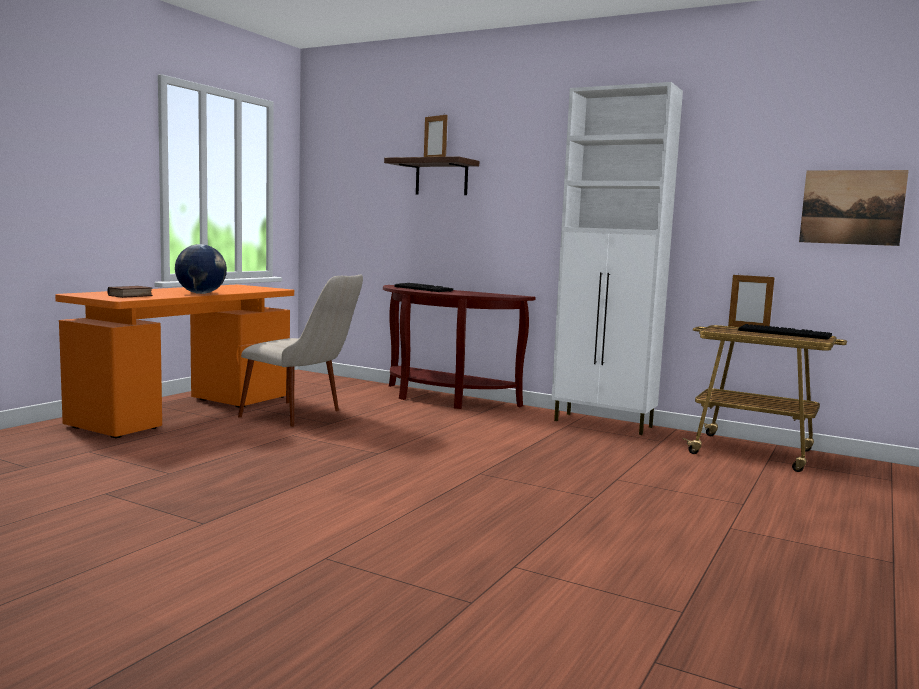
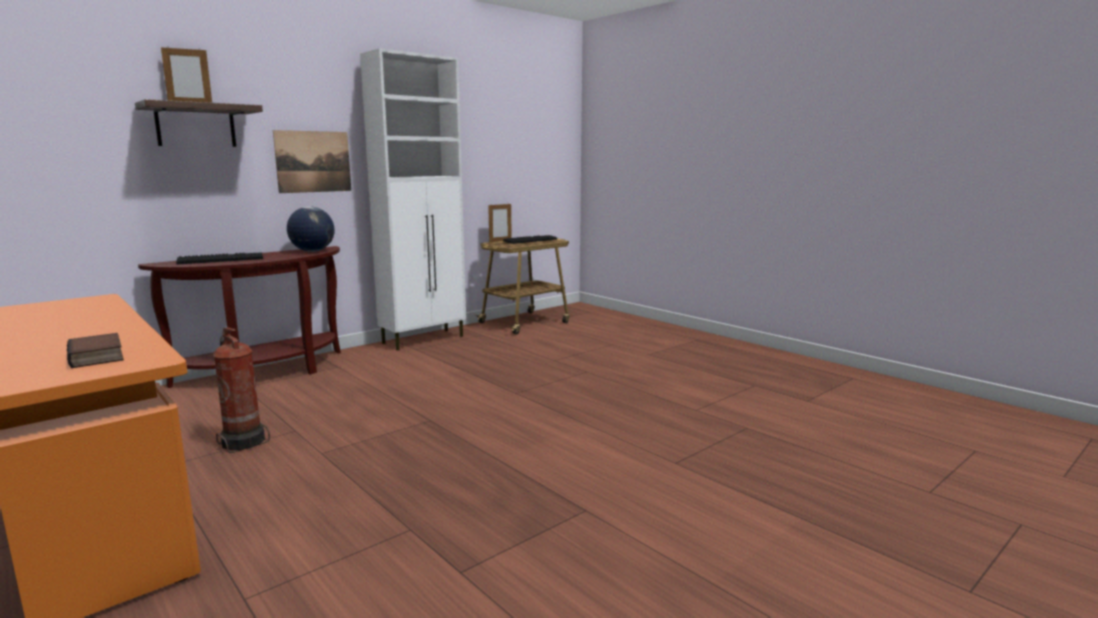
camera: 70 degrees left, 5 degrees up
globe [175,244,227,294] -> globe moved to [287,207,335,252]
beige chair [238,274,363,427] -> fire extinguisher [213,328,270,453]
picture [799,170,909,246] -> picture moved to [273,130,351,193]

